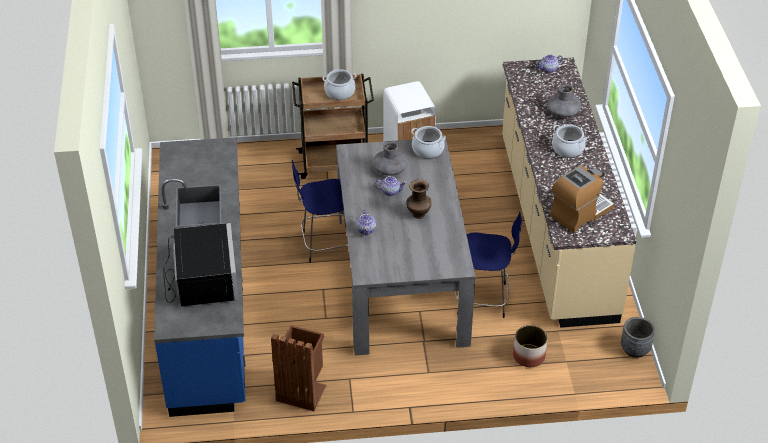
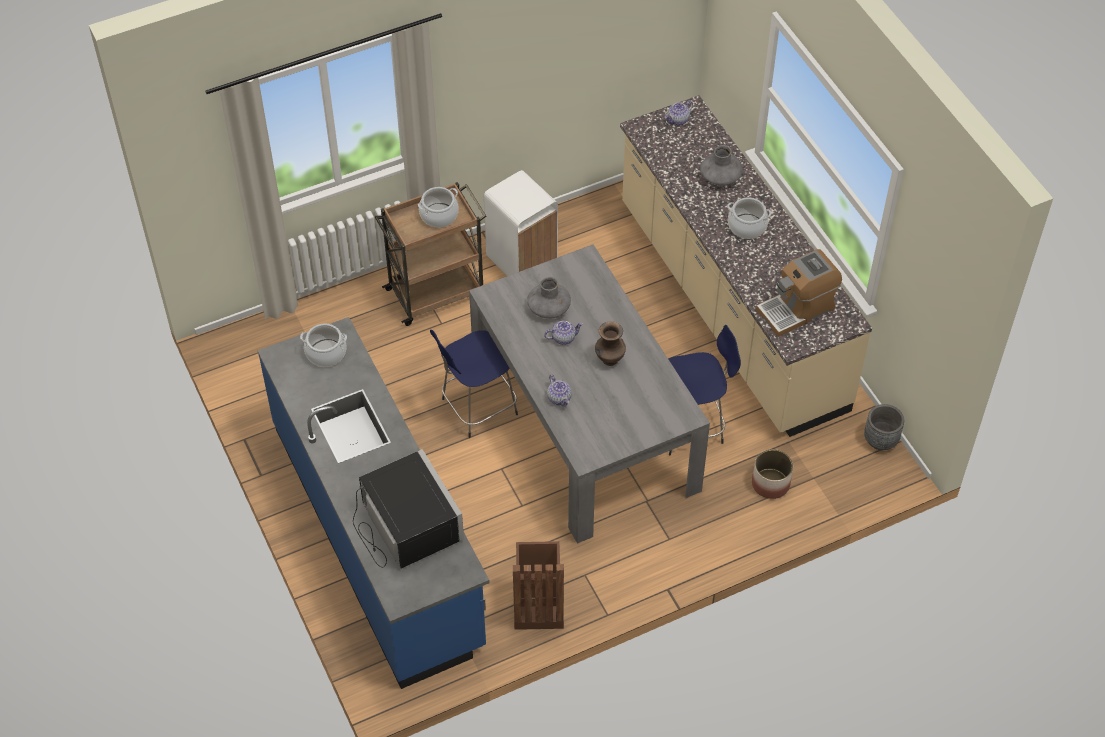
camera: 20 degrees left, 10 degrees up
cooking pot [411,126,446,159] -> cooking pot moved to [300,324,347,367]
coffee machine [550,166,614,233] -> coffee machine turned 150 degrees counterclockwise [756,249,842,337]

